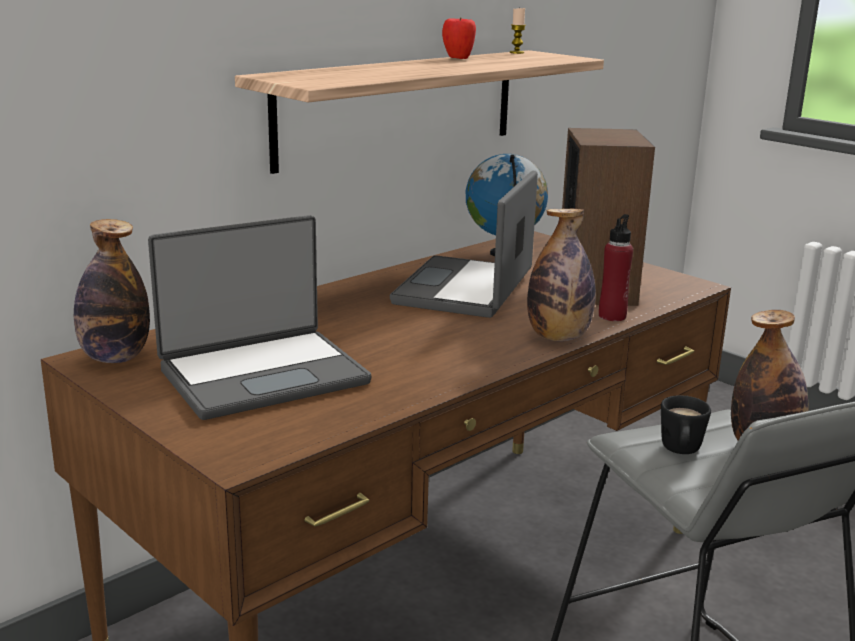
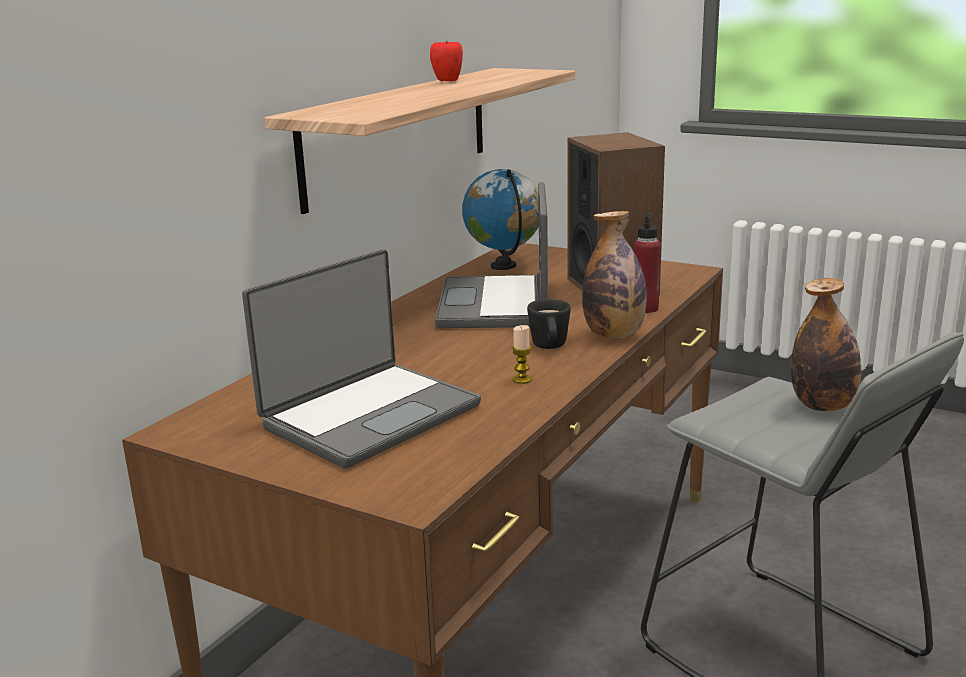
camera: 15 degrees left, 0 degrees up
bottle [74,219,150,363] -> none
candle [510,8,526,54] -> candle moved to [512,325,532,384]
black mug [661,395,711,454] -> black mug moved to [527,299,571,349]

